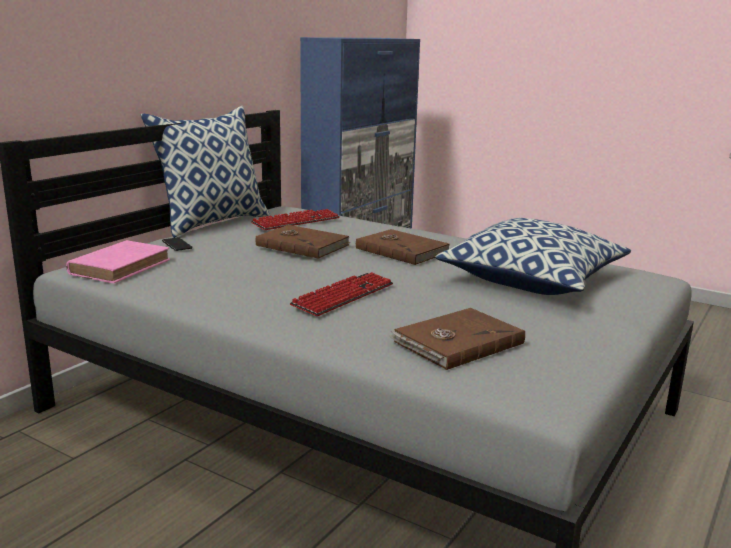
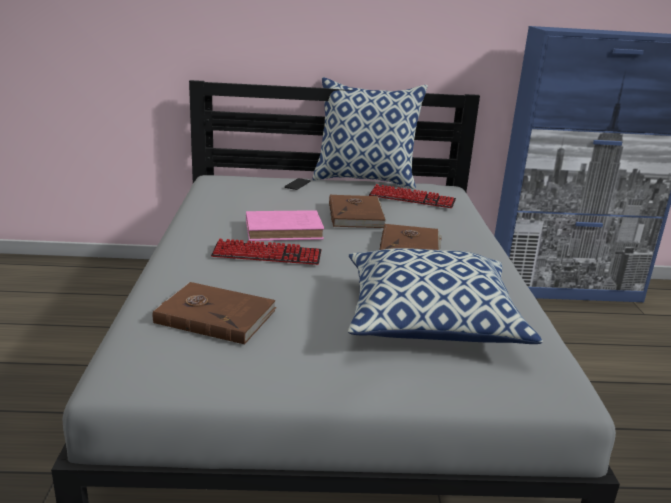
camera: 55 degrees right, 5 degrees up
pink book [66,240,170,283] -> pink book moved to [246,210,324,241]

